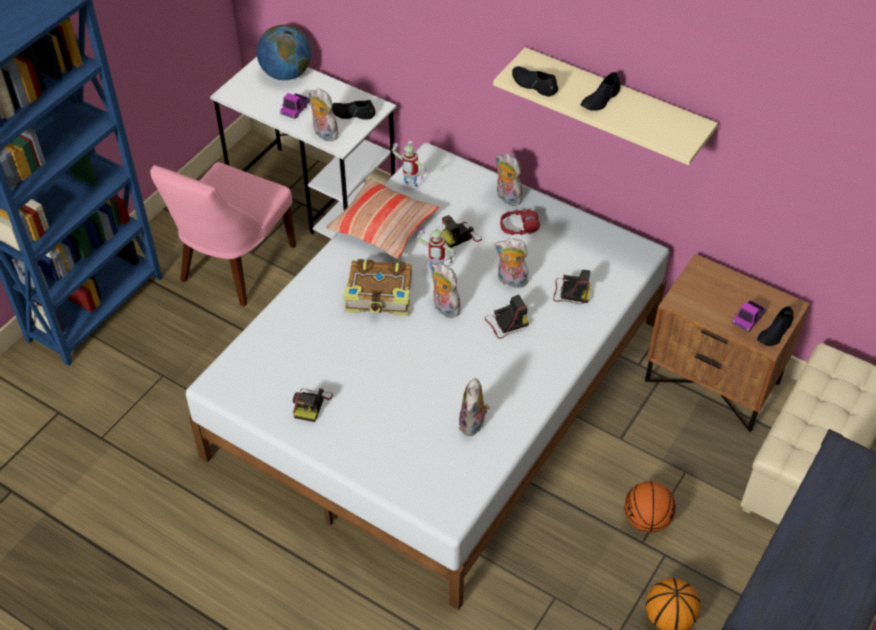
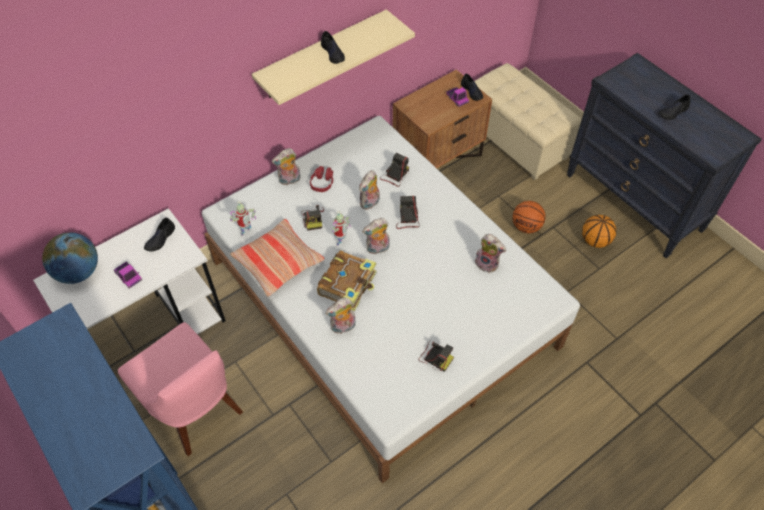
camera: 70 degrees left, 5 degrees up
plush toy [309,88,338,141] -> plush toy moved to [325,298,356,334]
black shoe [512,66,558,97] -> black shoe moved to [658,95,691,120]

